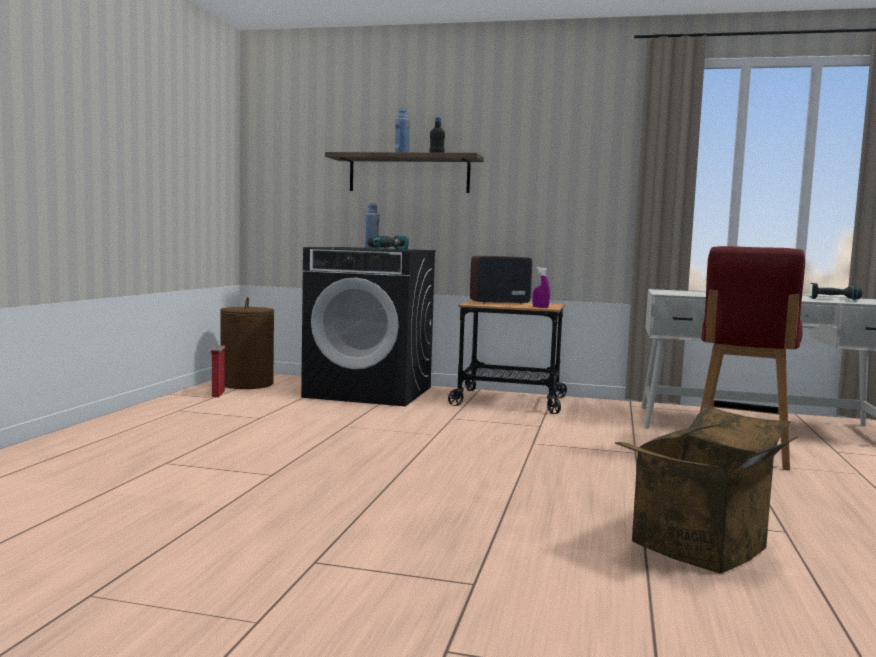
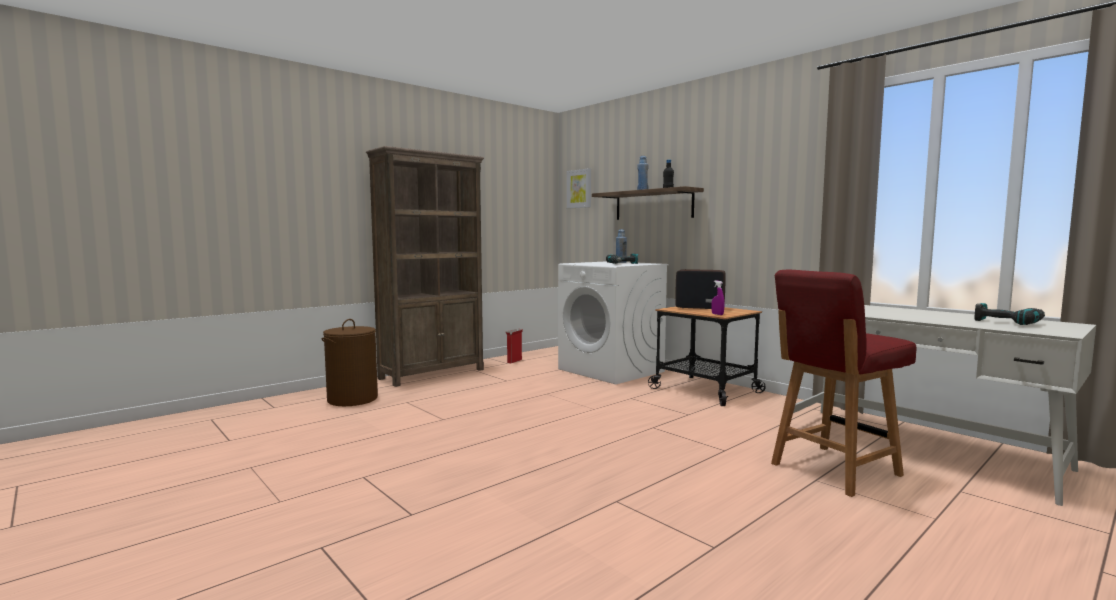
camera: 35 degrees right, 0 degrees up
brown laundry basket [220,297,274,389] -> brown laundry basket moved to [322,319,378,406]
black washing machine [301,247,436,406] -> white washing machine [558,261,669,384]
cardboard box [615,405,798,574] -> none
none -> brown bookcase [366,146,484,387]
none -> picture [567,168,591,209]

